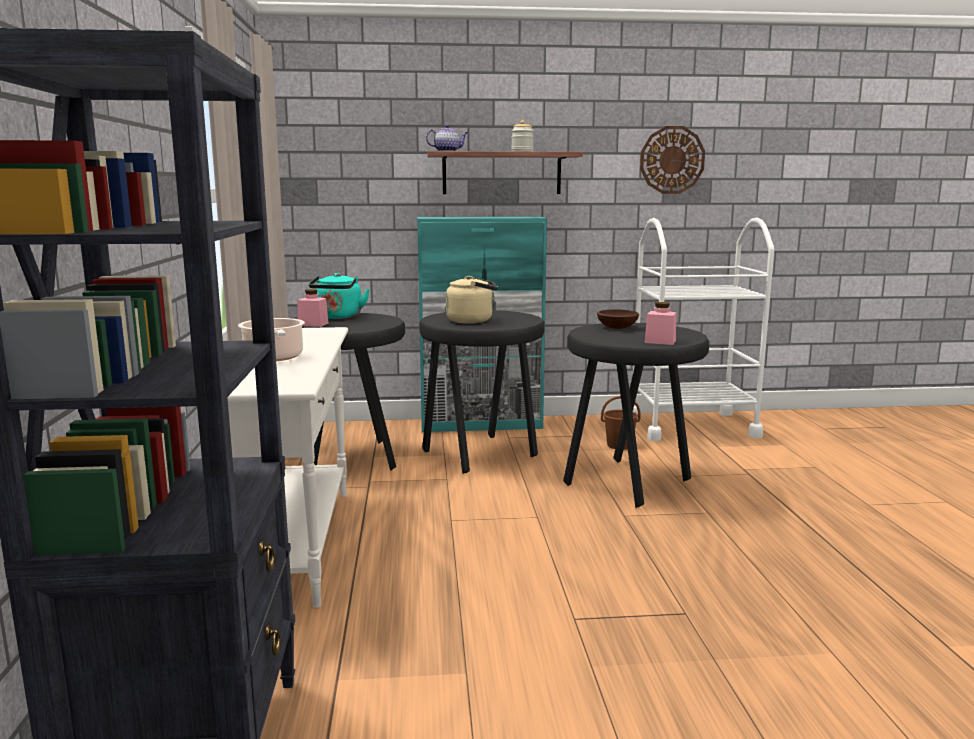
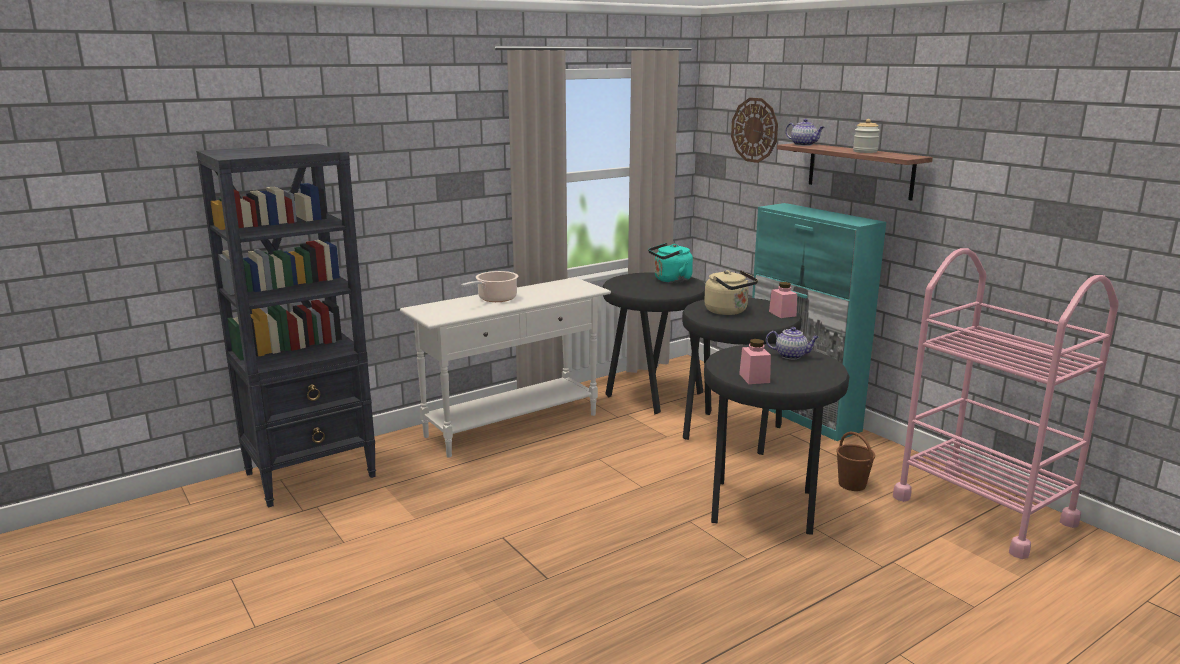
camera: 60 degrees right, 5 degrees up
pink jar [297,289,329,327] -> pink jar moved to [769,282,797,318]
brown bowl [597,309,639,329] -> teapot [766,327,819,359]
white cart [633,217,774,441] -> pink cart [893,248,1119,559]
wall clock [640,126,705,194] -> wall clock moved to [731,98,778,163]

